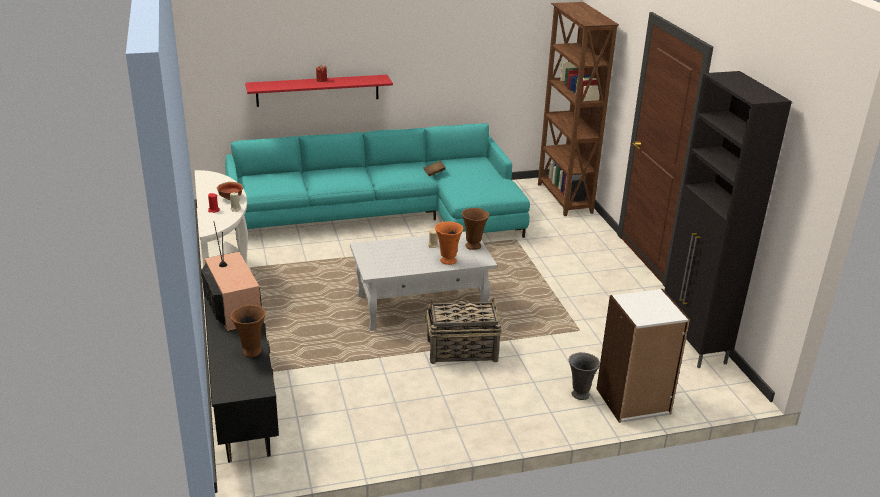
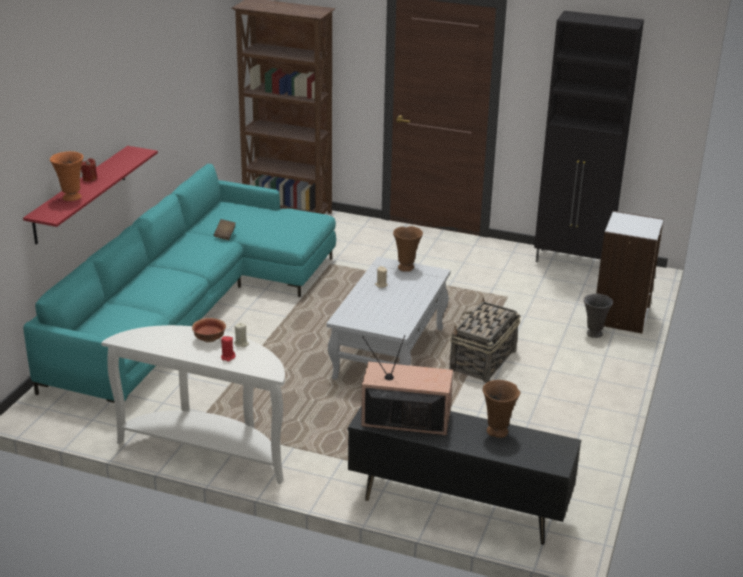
camera: 55 degrees left, 0 degrees up
orange vase [435,221,463,265] -> orange vase moved to [50,151,83,201]

